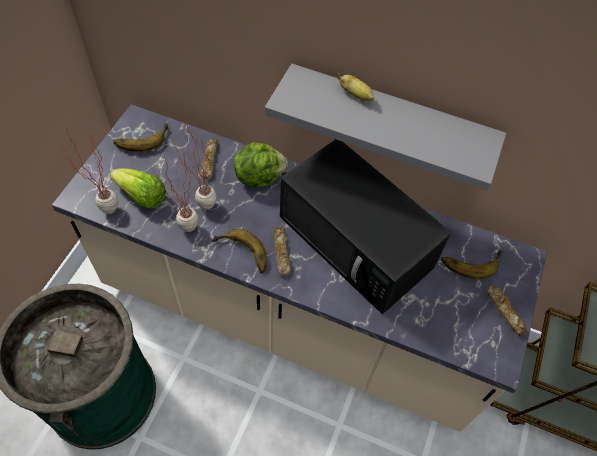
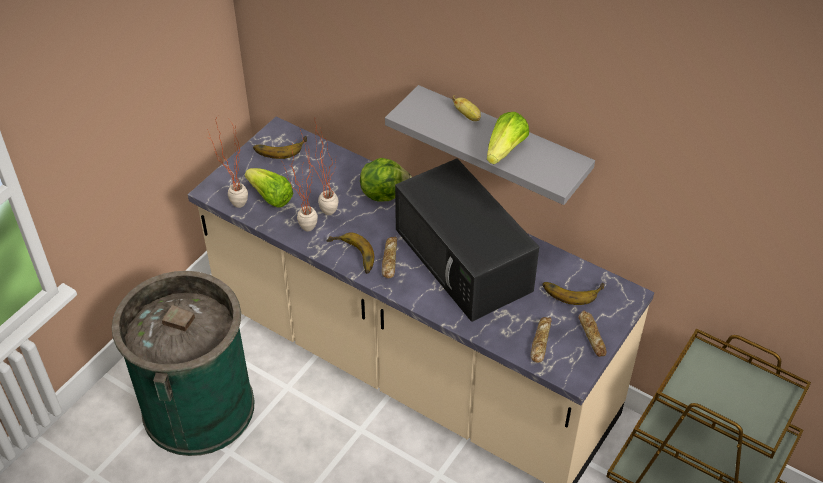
camera: 15 degrees right, 10 degrees down
bread [201,138,218,179] -> bread moved to [531,317,552,363]
none -> lettuce [487,112,529,164]

